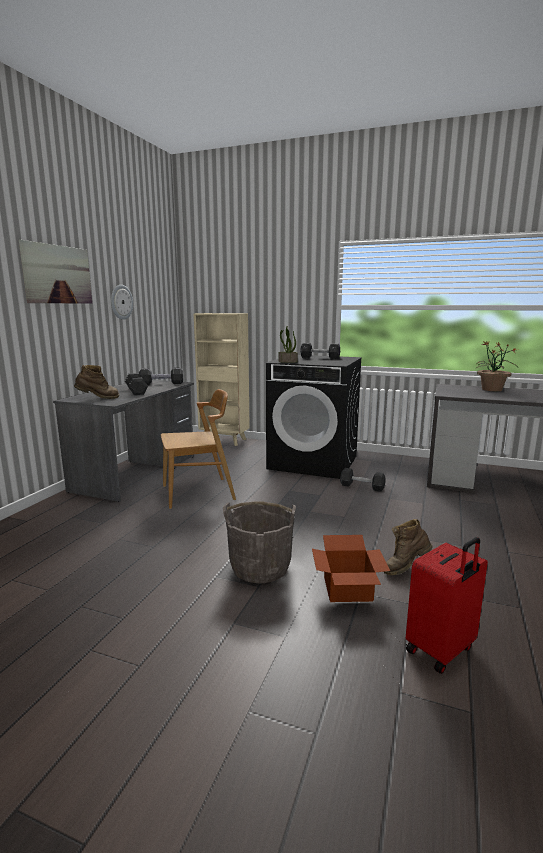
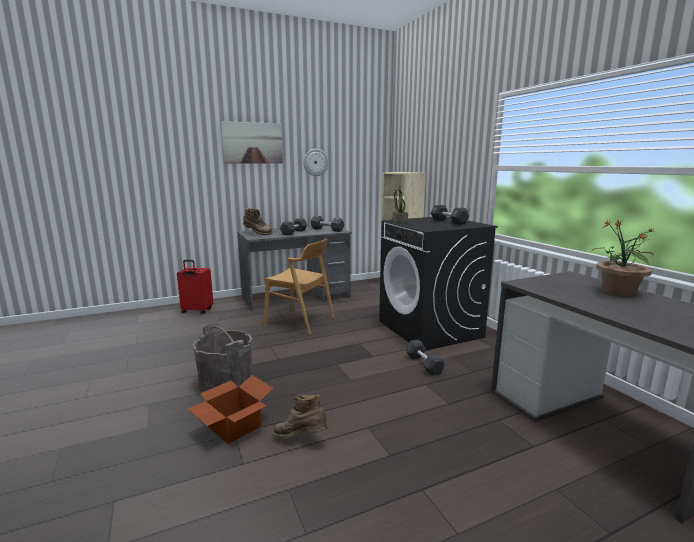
camera: 45 degrees right, 0 degrees up
red suitcase [406,537,488,674] -> red suitcase moved to [177,260,213,314]

